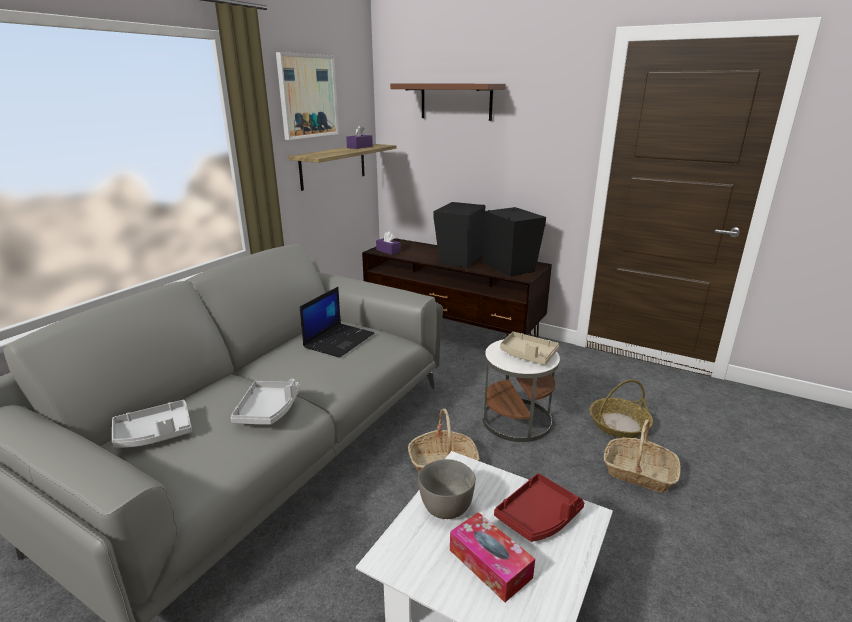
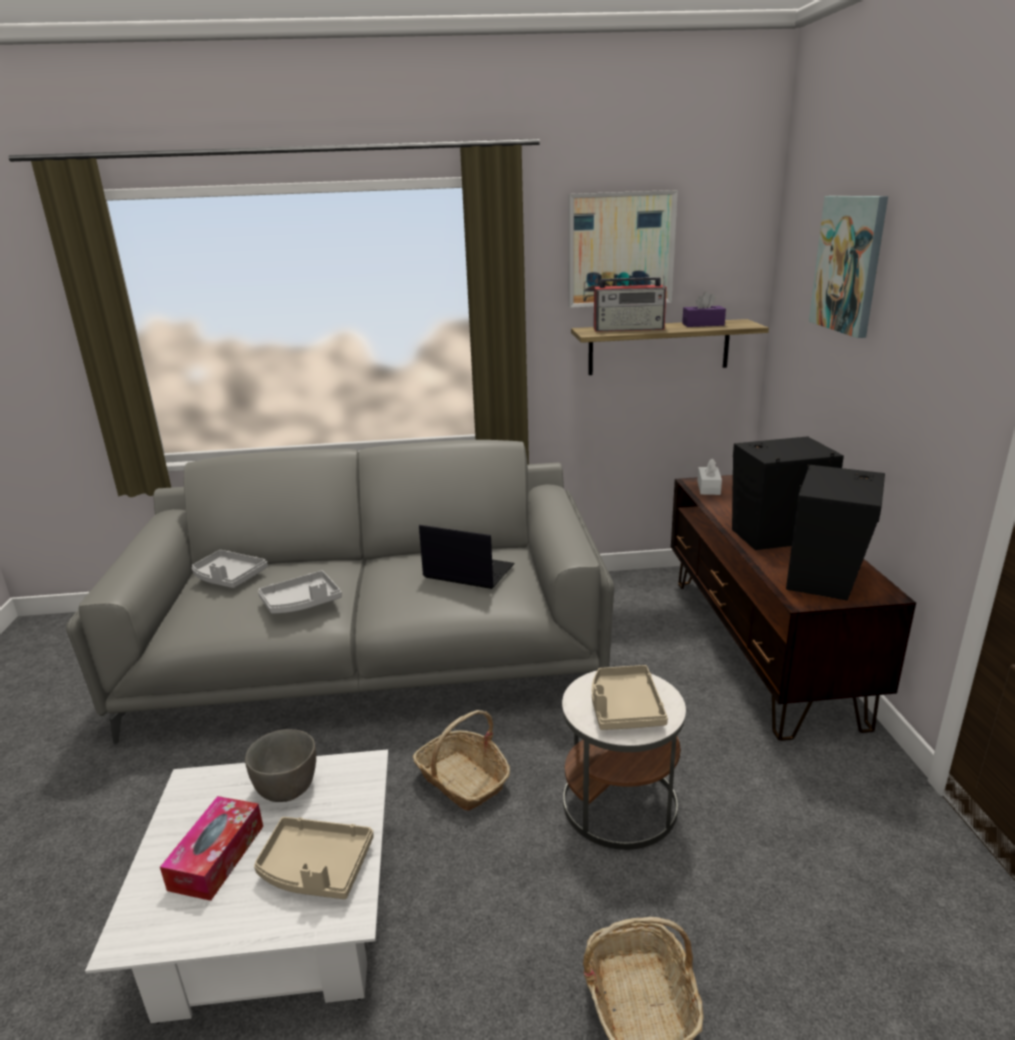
camera: 55 degrees right, 0 degrees up
laptop [300,287,374,358] -> laptop turned 150 degrees counterclockwise [419,525,515,589]
purple tissue box [376,231,401,255] -> white tissue box [697,459,722,495]
brown shelf [390,84,506,121] -> picture [809,196,888,338]
red tray [494,473,584,542] -> beige tray [254,817,374,899]
basket [589,379,653,438] -> none
none -> radio [594,275,667,332]

